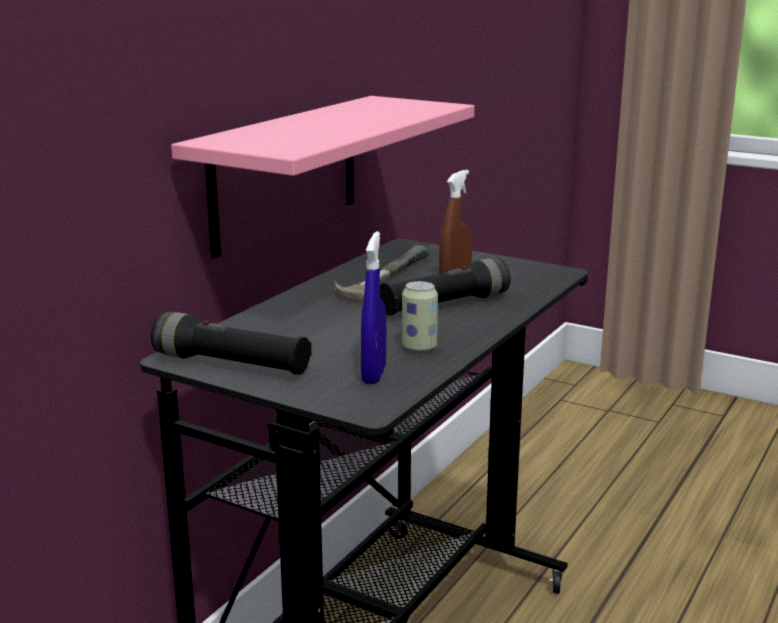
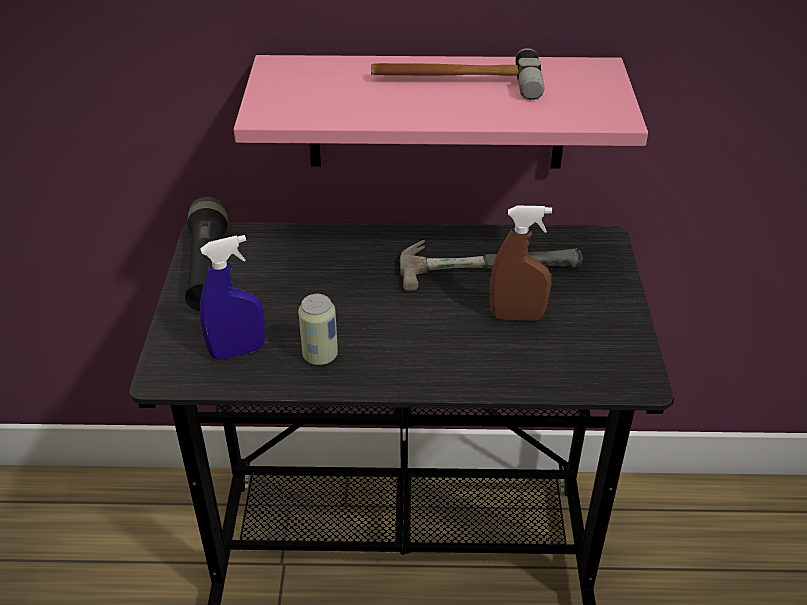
camera: 60 degrees right, 20 degrees up
black flashlight [380,258,510,316] -> none
none -> hammer [371,48,545,100]

